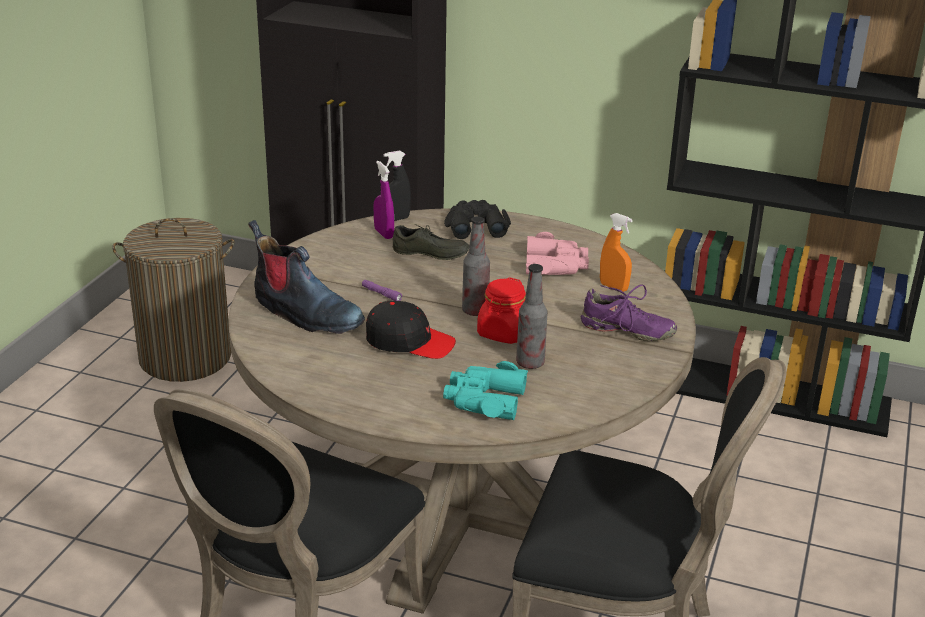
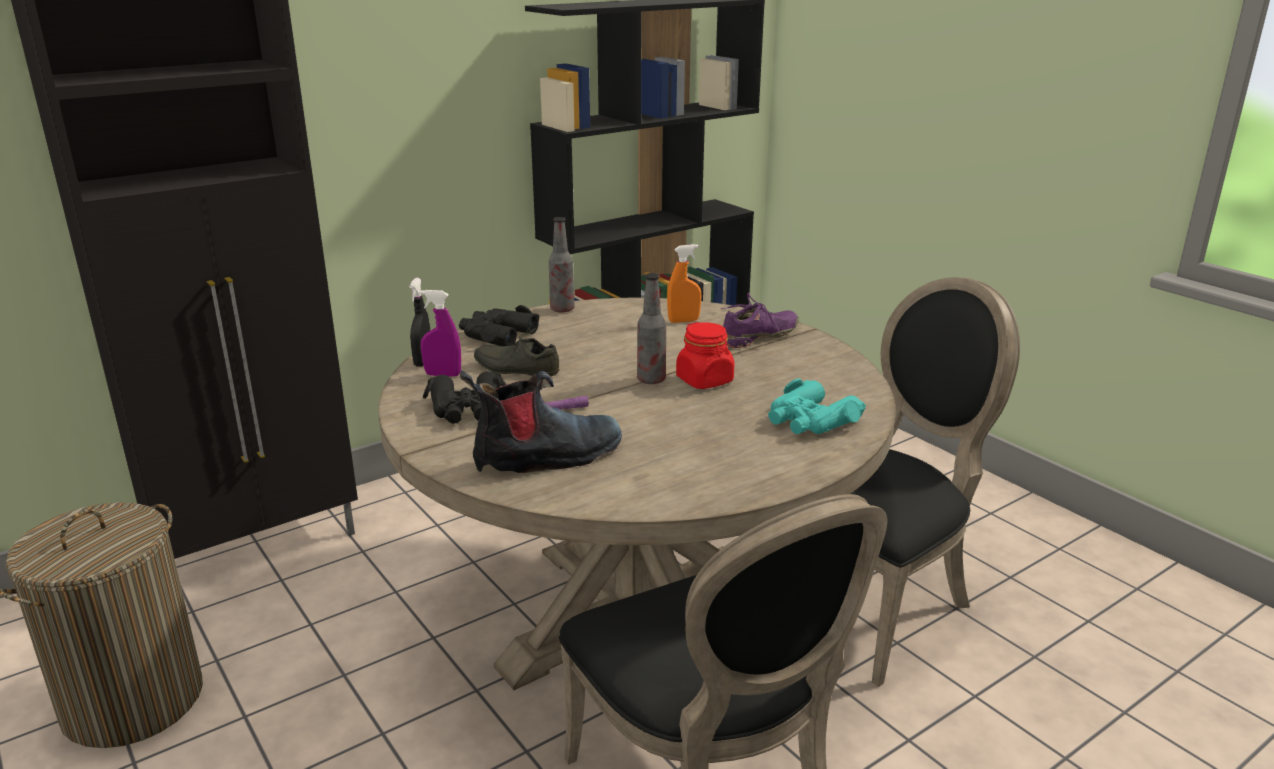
camera: 55 degrees left, 5 degrees down
black cap [366,301,456,359] -> none
grey shoe [393,224,469,260] -> grey shoe turned 120 degrees counterclockwise [474,321,559,376]
bottle [516,264,548,369] -> bottle moved to [549,217,575,313]
pink binoculars [526,232,589,275] -> none
none -> black binoculars [423,371,506,424]

